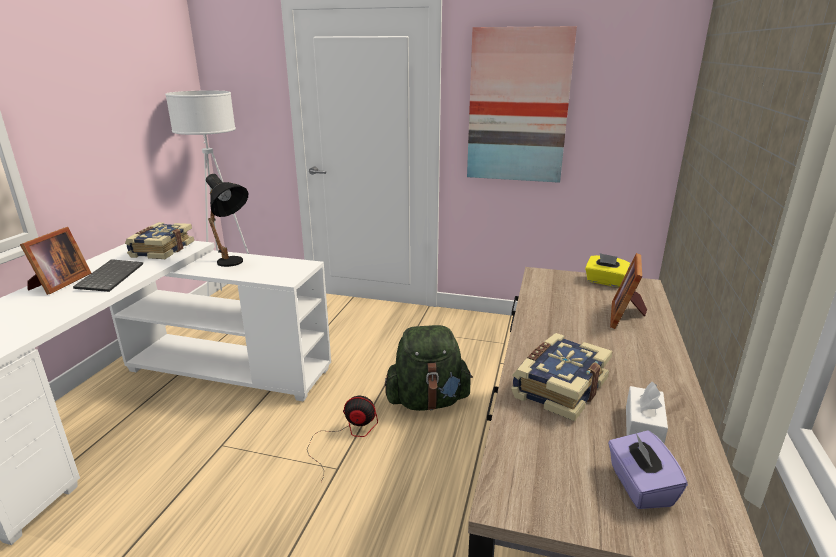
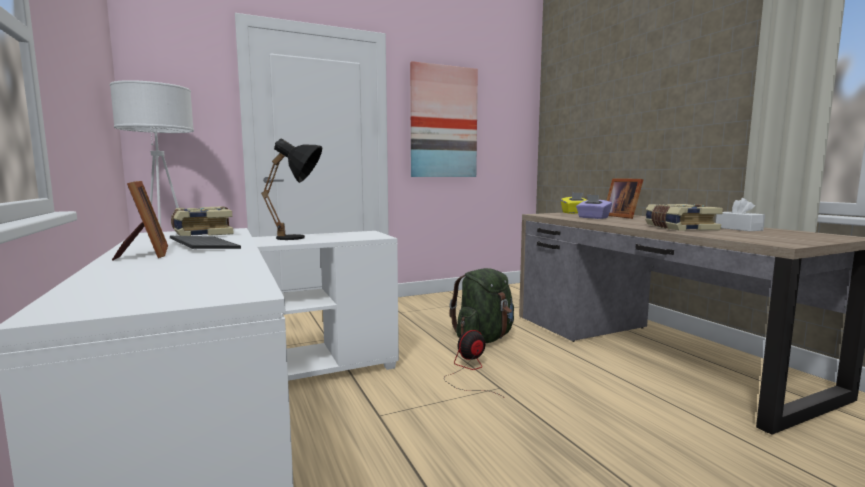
camera: 40 degrees left, 15 degrees down
purple tissue box [608,430,688,509] -> purple tissue box moved to [576,195,612,219]

